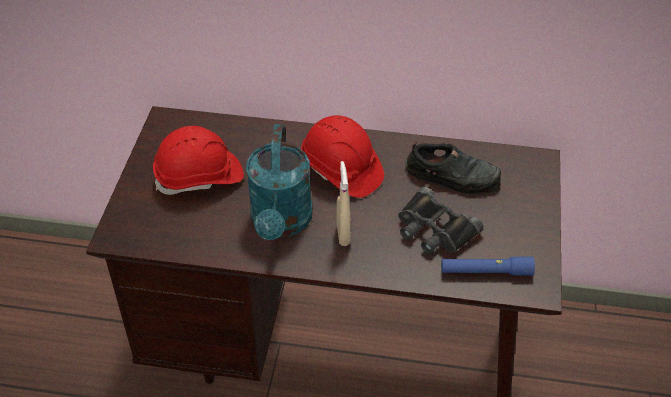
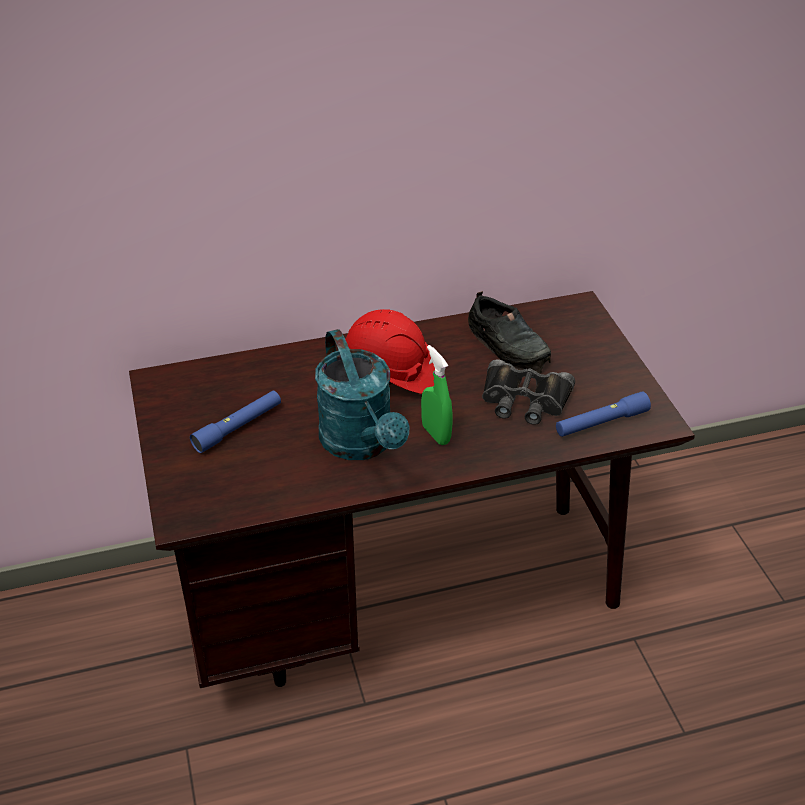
camera: 25 degrees left, 5 degrees down
red hard hat [153,126,244,195] -> blue flashlight [190,391,281,453]
beige spray bottle [337,161,351,246] -> green spray bottle [421,345,453,445]
black shoe [405,141,501,195] -> black shoe turned 60 degrees clockwise [468,291,551,374]

